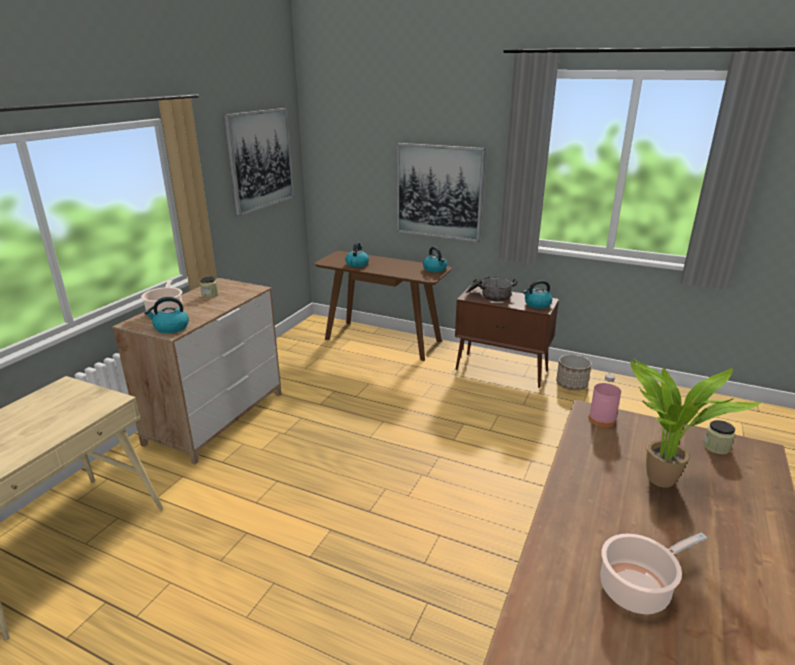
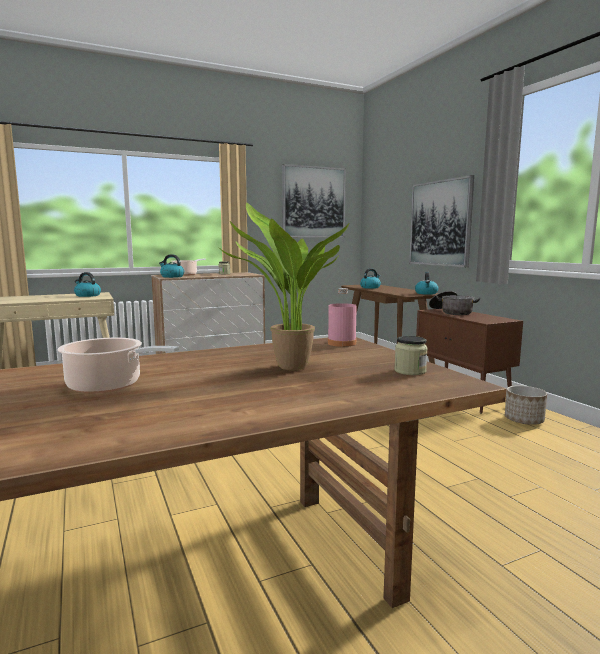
camera: 40 degrees right, 15 degrees down
kettle [523,280,552,309] -> kettle moved to [74,272,101,297]

